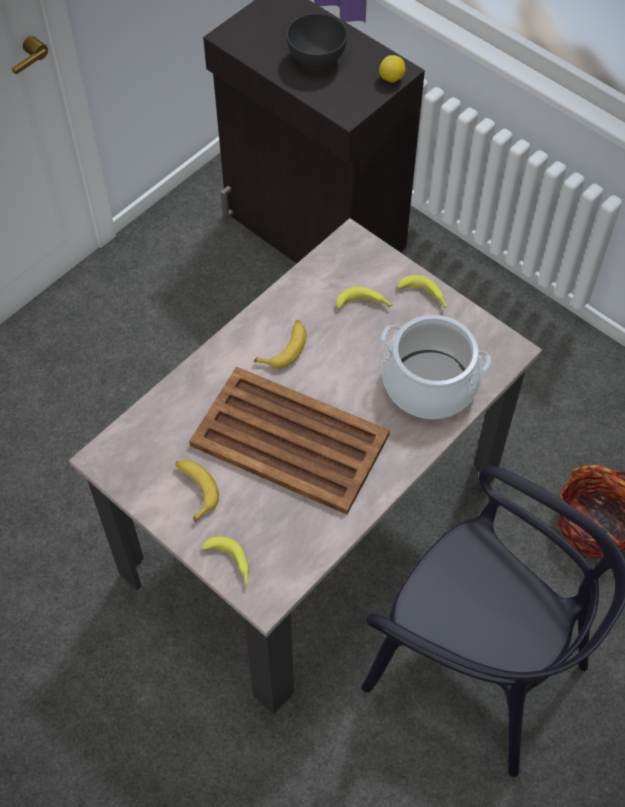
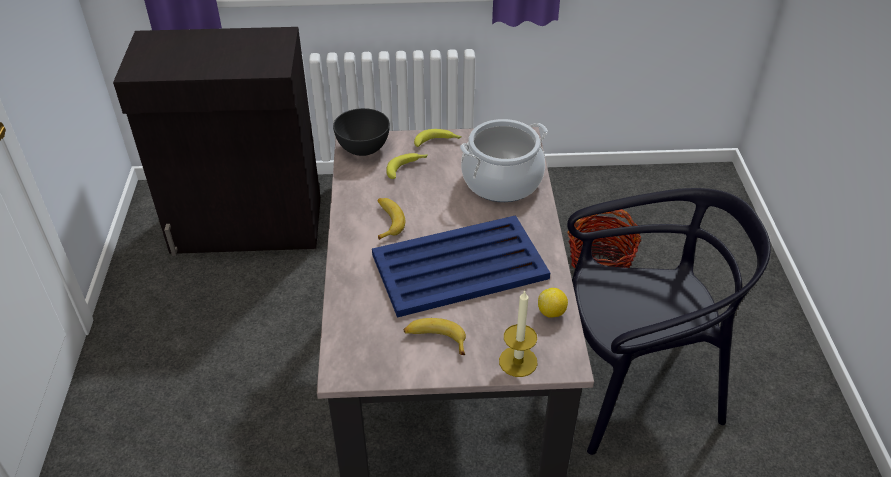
camera: 45 degrees left, 15 degrees down
brown tray [189,366,390,515] -> blue tray [372,215,550,318]
banana [202,536,249,586] -> candle [499,290,538,377]
grey bowl [287,13,348,69] -> grey bowl moved to [333,108,390,156]
lemon [379,55,406,83] -> lemon moved to [538,288,568,318]

